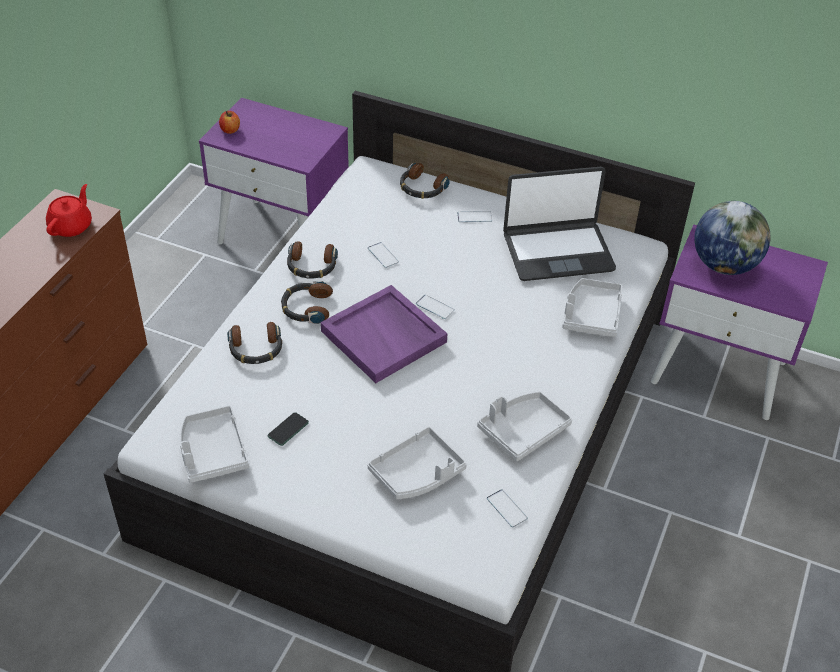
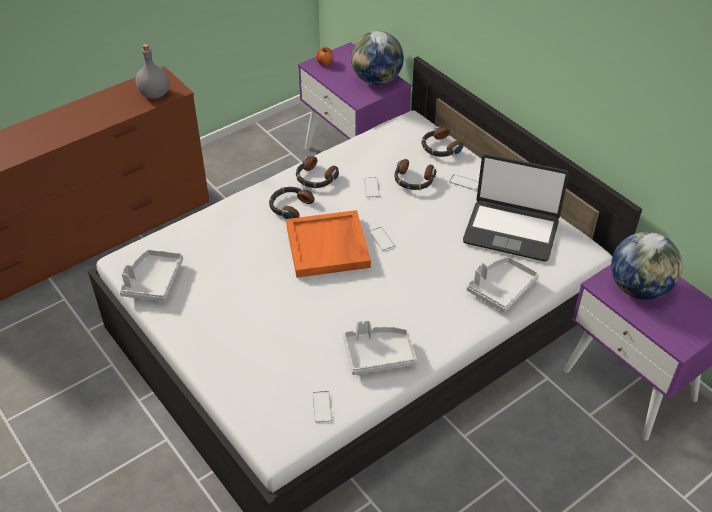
camera: 30 degrees right, 0 degrees up
red teapot [46,184,92,237] -> grey bottle [136,44,170,99]
headphones [227,322,282,364] -> headphones moved to [394,159,436,190]
phone [268,412,309,446] -> none
purple tray [321,285,448,383] -> orange tray [286,210,371,278]
grey tray [367,427,467,499] -> none
none -> globe [351,31,404,85]

